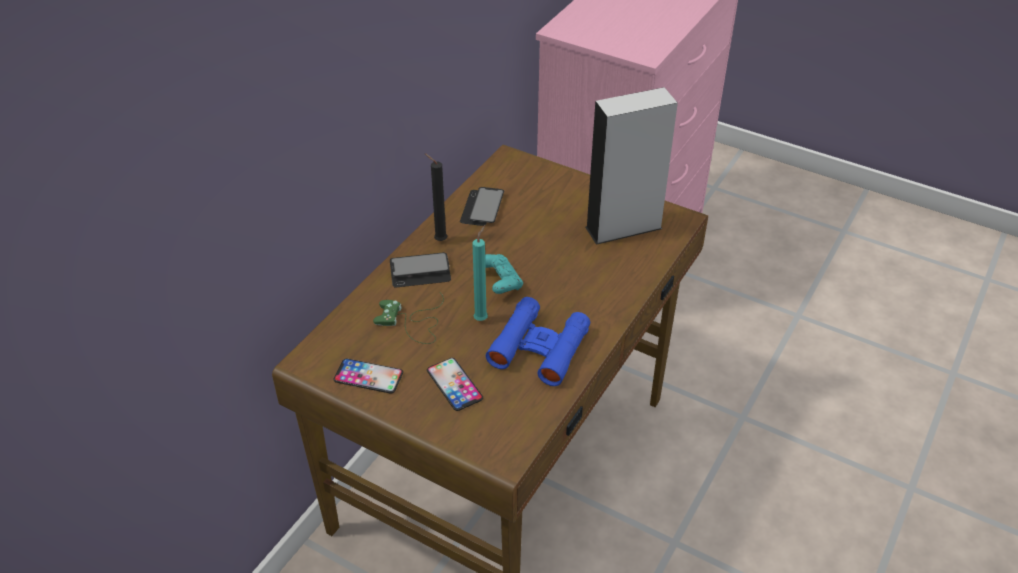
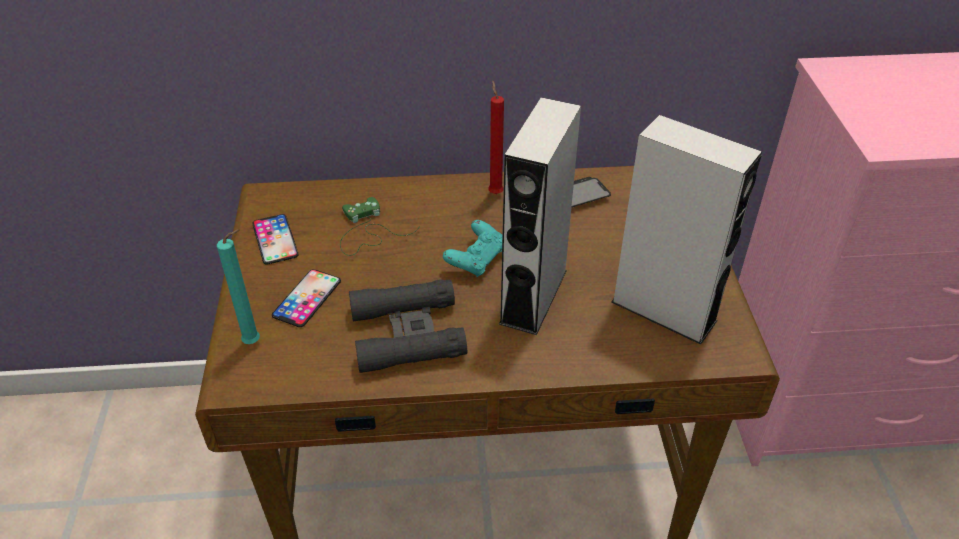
camera: 55 degrees right, 0 degrees up
phone [390,252,451,288] -> none
black candle [425,153,447,241] -> red candle [488,81,504,194]
turquoise candle [472,226,488,321] -> turquoise candle moved to [217,229,260,344]
blue binoculars [486,297,590,386] -> black binoculars [349,279,467,373]
none -> grey speaker [499,97,581,335]

